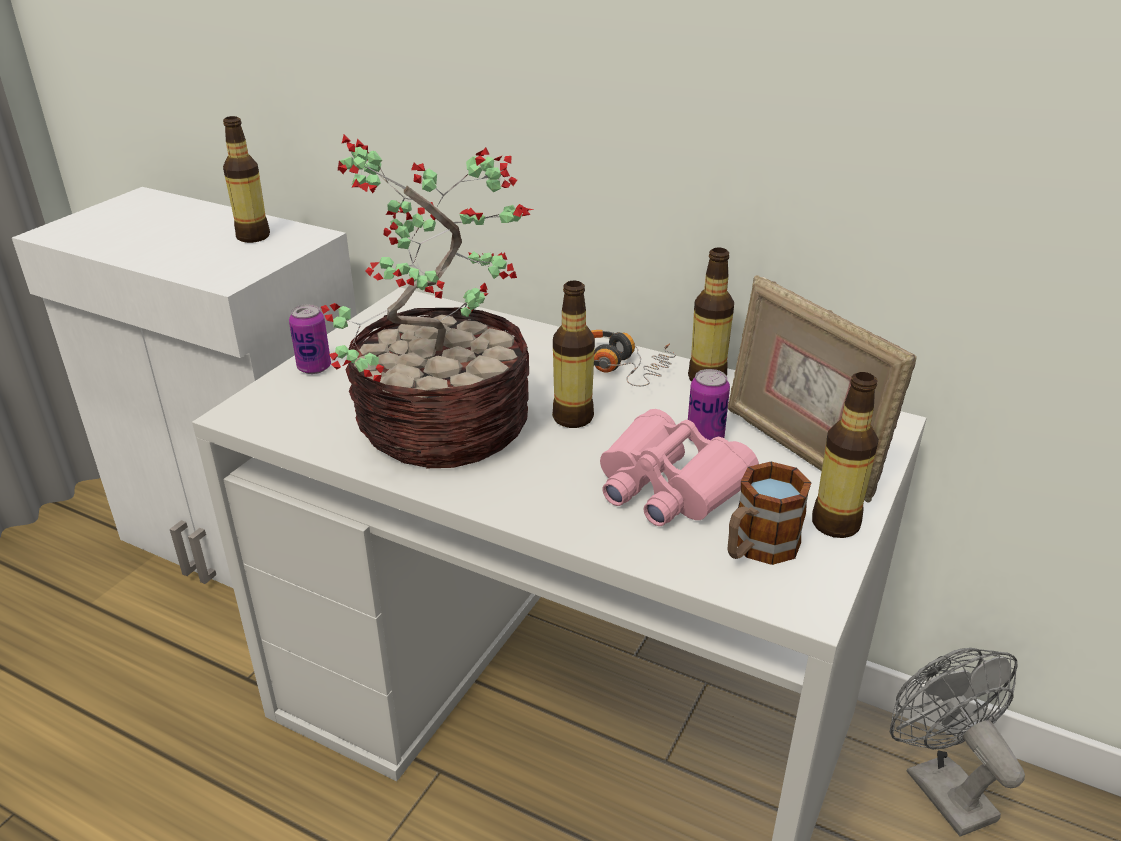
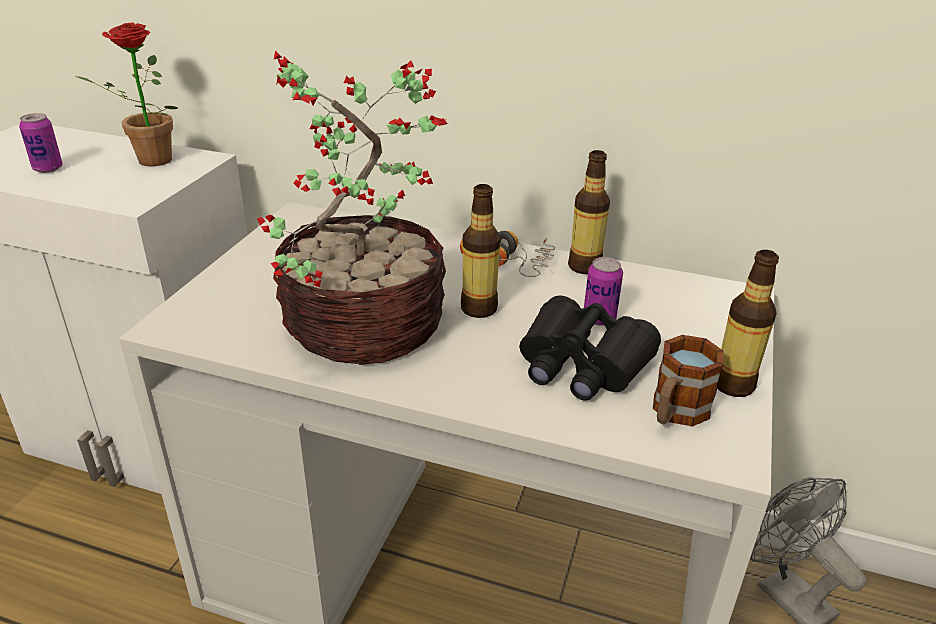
camera: 10 degrees left, 0 degrees up
bottle [223,116,270,243] -> potted plant [76,22,178,166]
can [289,304,331,374] -> can moved to [19,113,63,173]
pink binoculars [600,409,759,526] -> black binoculars [519,295,661,401]
picture frame [728,275,917,502] -> none

